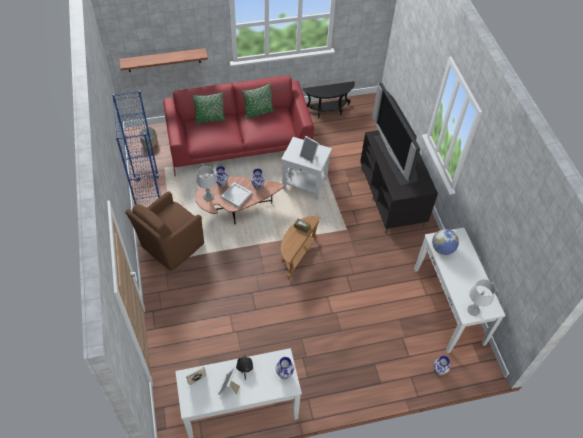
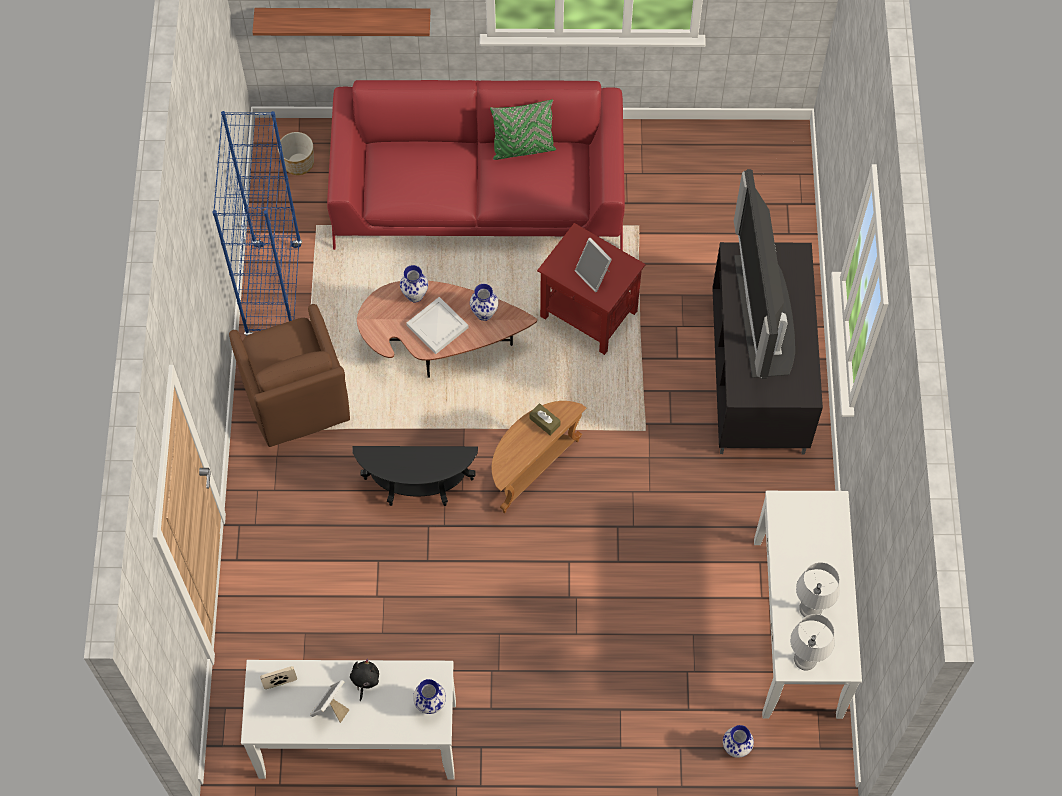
camera: 15 degrees right, 10 degrees up
brown armchair [125,192,204,271] -> brown armchair turned 75 degrees counterclockwise [229,304,350,447]
green pillow [192,93,226,124] -> none
grey table lamp [196,166,217,201] -> grey table lamp moved to [796,562,840,617]
white side table [281,137,332,200] -> red side table [537,223,646,355]
black side table [303,81,355,119] -> black side table moved to [352,446,478,506]
globe [432,229,459,255] -> none

